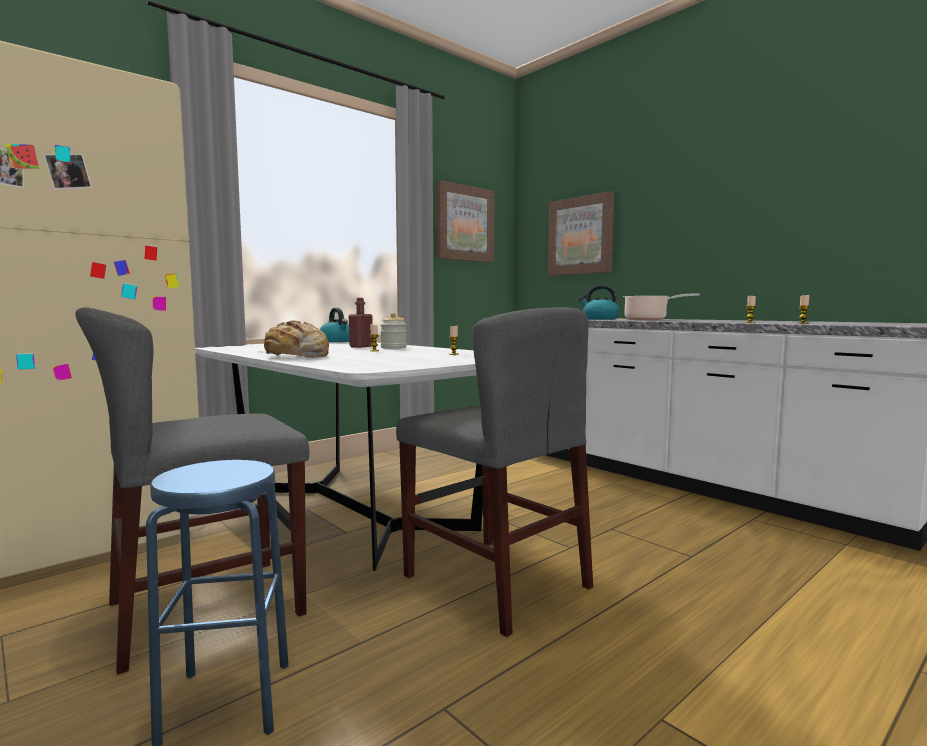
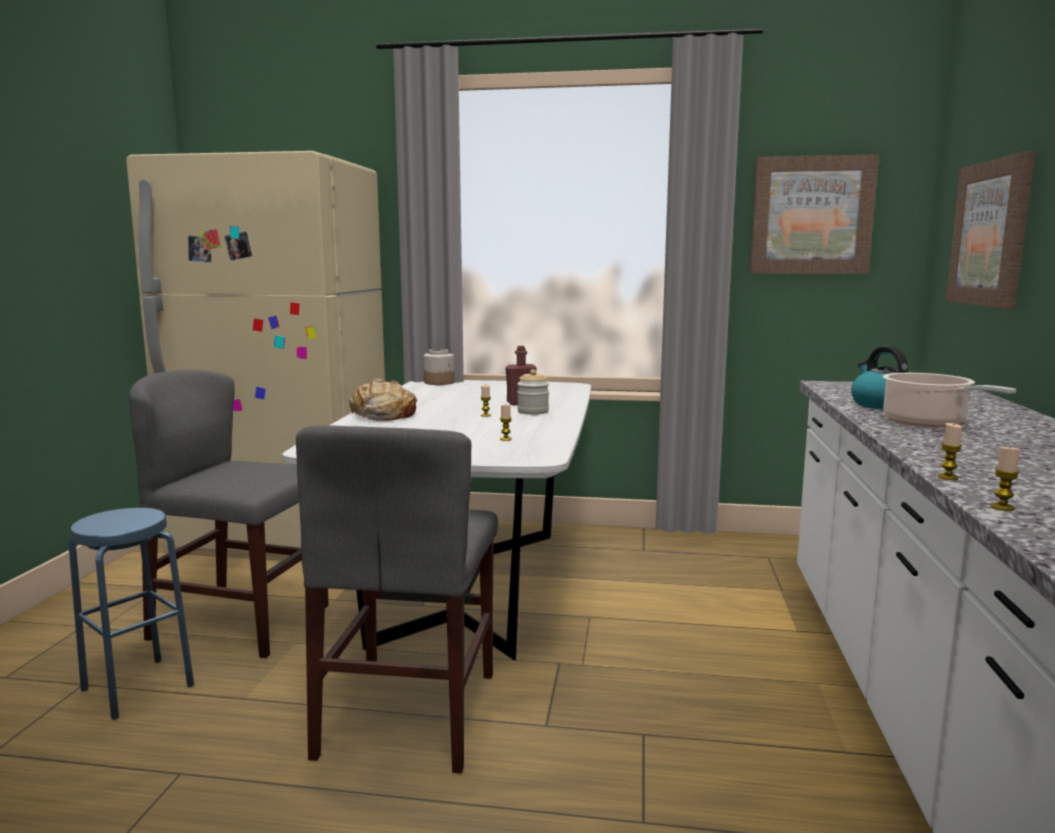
camera: 50 degrees right, 5 degrees up
kettle [320,308,349,342] -> none
none -> jar [423,349,455,385]

